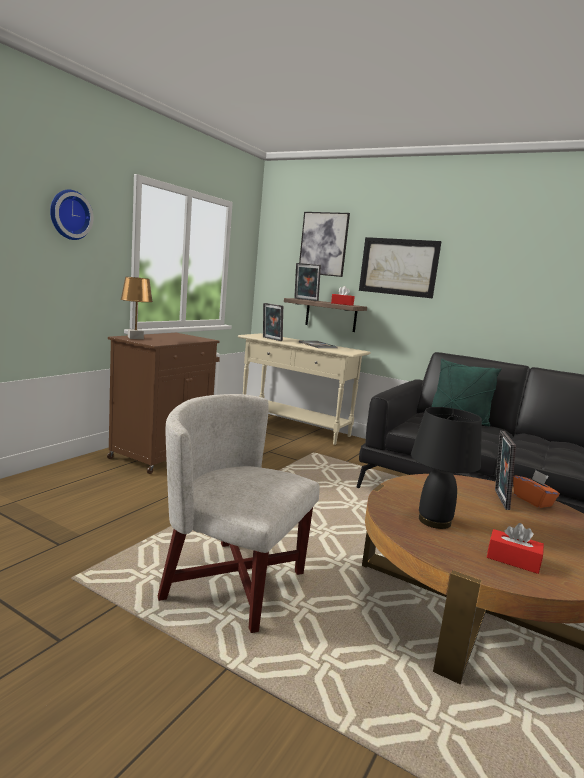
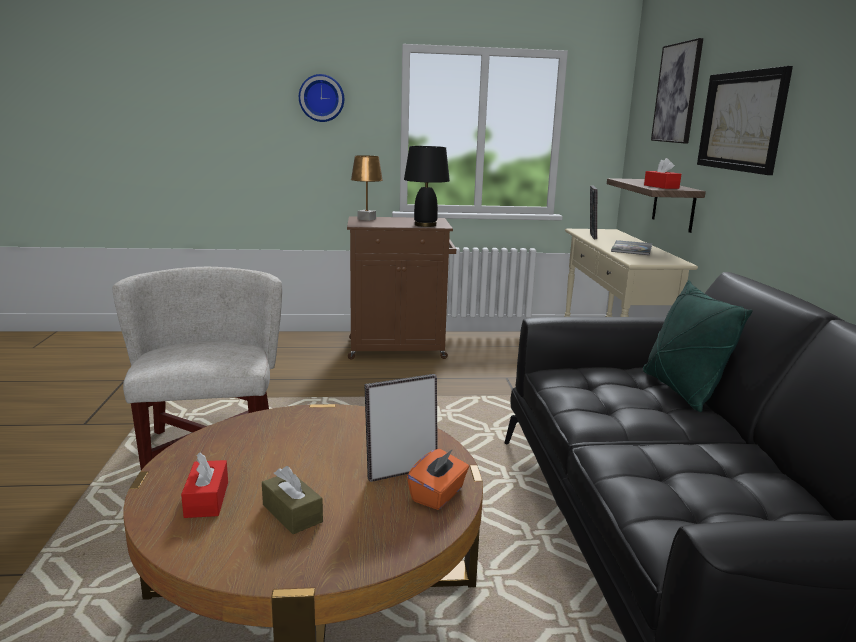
camera: 55 degrees right, 5 degrees up
picture frame [294,263,321,301] -> none
black table lamp [411,407,482,529] -> black table lamp moved to [404,146,450,227]
none -> brown tissue box [262,466,323,534]

